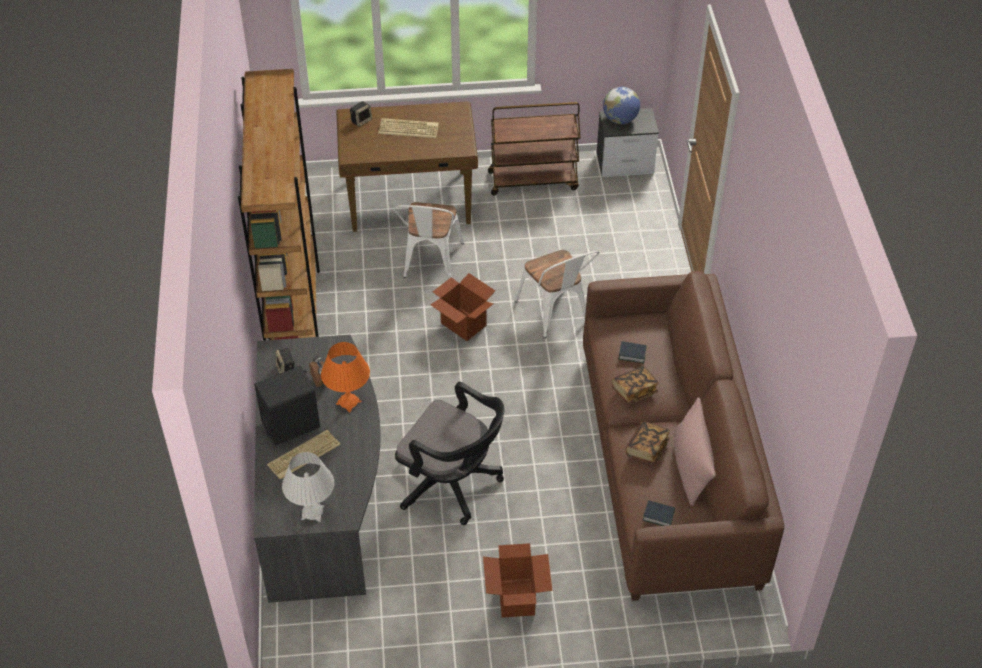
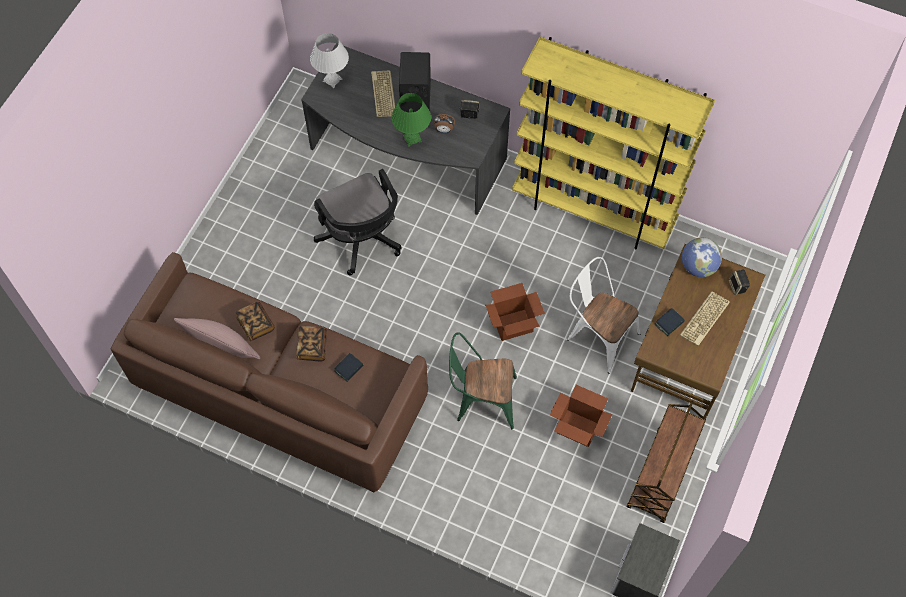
camera: 120 degrees right, 15 degrees up
brown bookcase [238,69,320,341] -> yellow bookcase [512,37,715,249]
orange table lamp [321,342,370,413] -> green table lamp [391,93,431,147]
black office chair [395,382,504,525] -> black office chair turned 90 degrees counterclockwise [314,169,402,276]
cardboard box [483,543,553,618] -> cardboard box moved to [550,385,613,447]
white chair [514,250,600,338] -> green chair [449,332,517,429]
globe [603,87,640,124] -> globe moved to [682,238,722,277]
book [643,500,675,526] -> book moved to [655,308,685,336]

